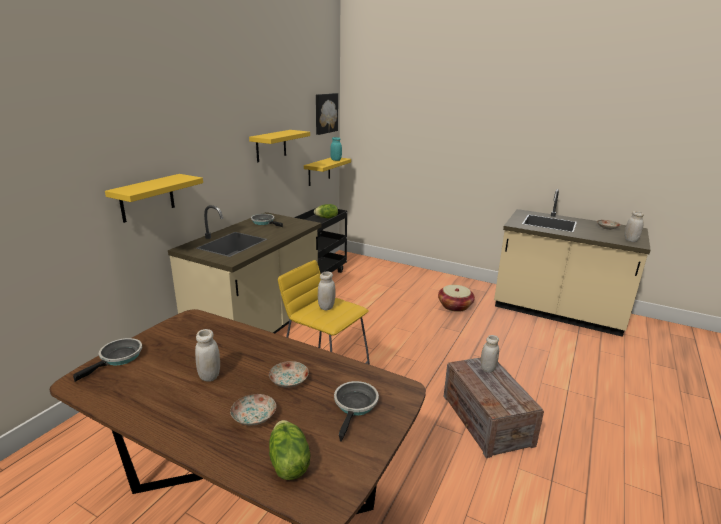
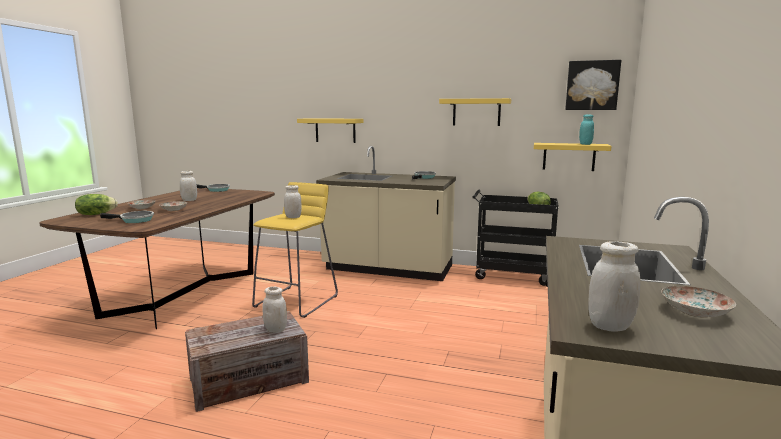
camera: 80 degrees right, 10 degrees down
basket [438,285,475,312] -> none

